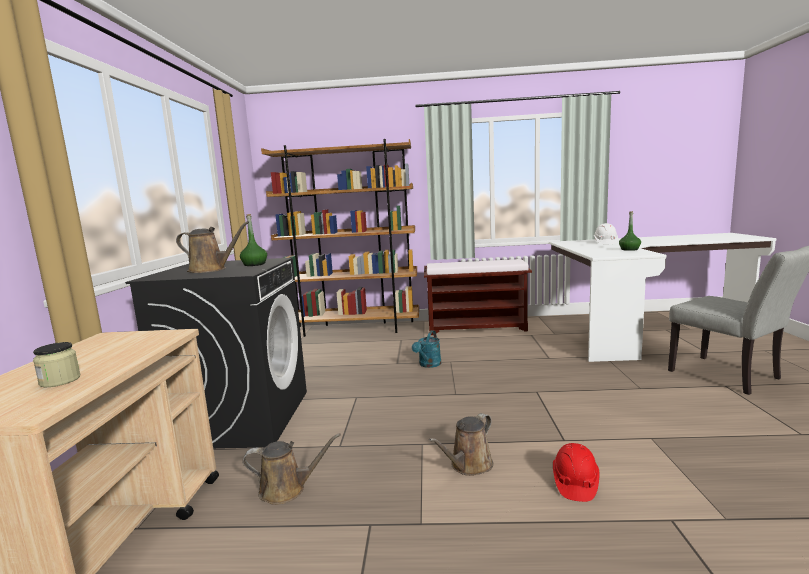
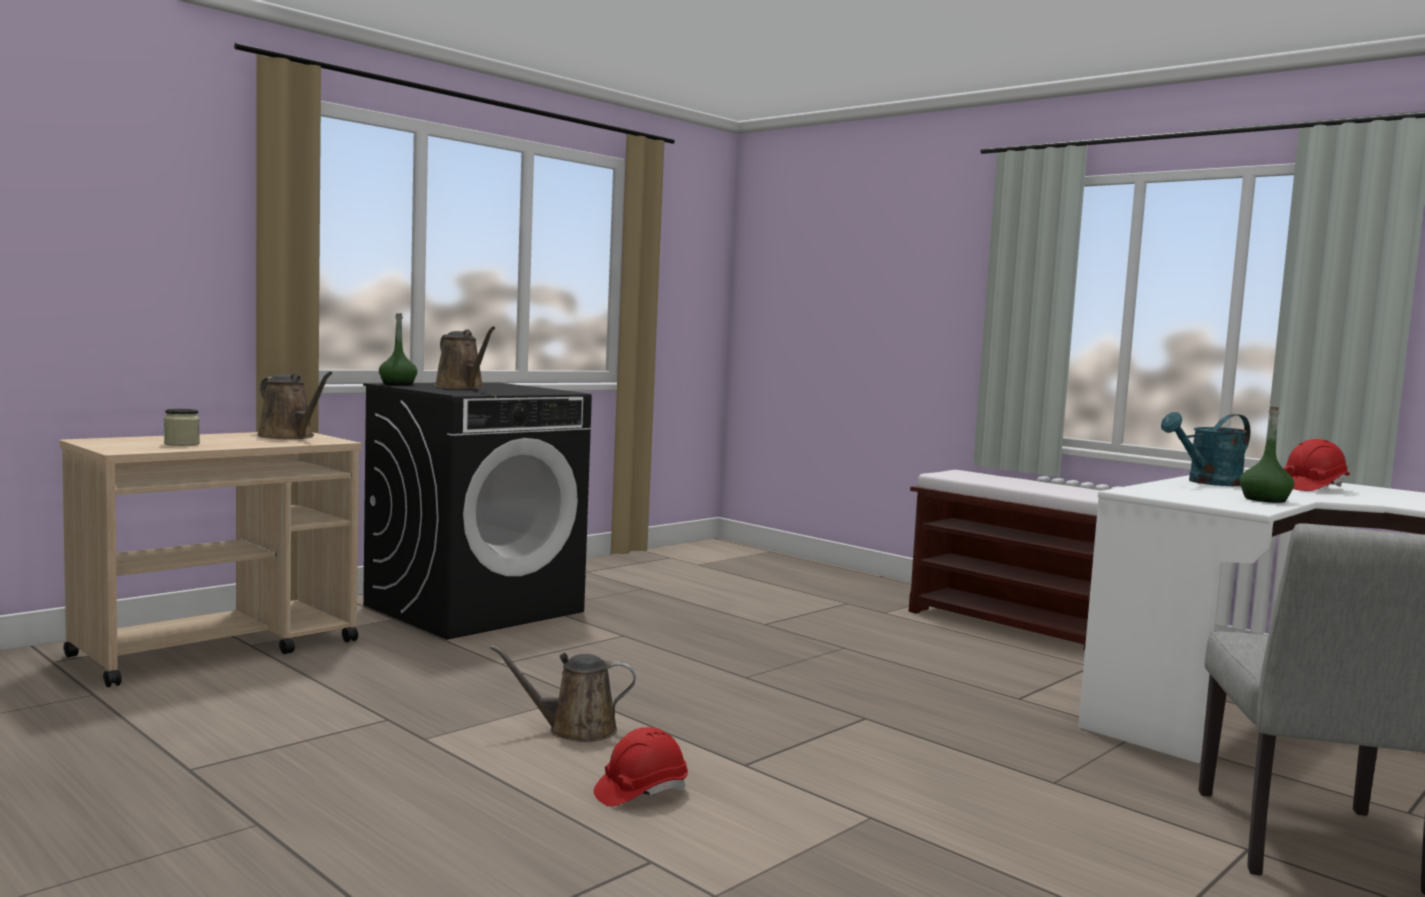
camera: 40 degrees right, 5 degrees down
green bottle [240,214,267,266] -> green bottle moved to [379,313,417,385]
brown watering can [242,433,341,505] -> brown watering can moved to [257,371,332,439]
brown bookcase [261,139,419,337] -> none
turquoise watering can [412,331,441,368] -> turquoise watering can moved to [1161,412,1251,486]
white hard hat [594,223,618,244] -> red hard hat [1284,439,1350,491]

